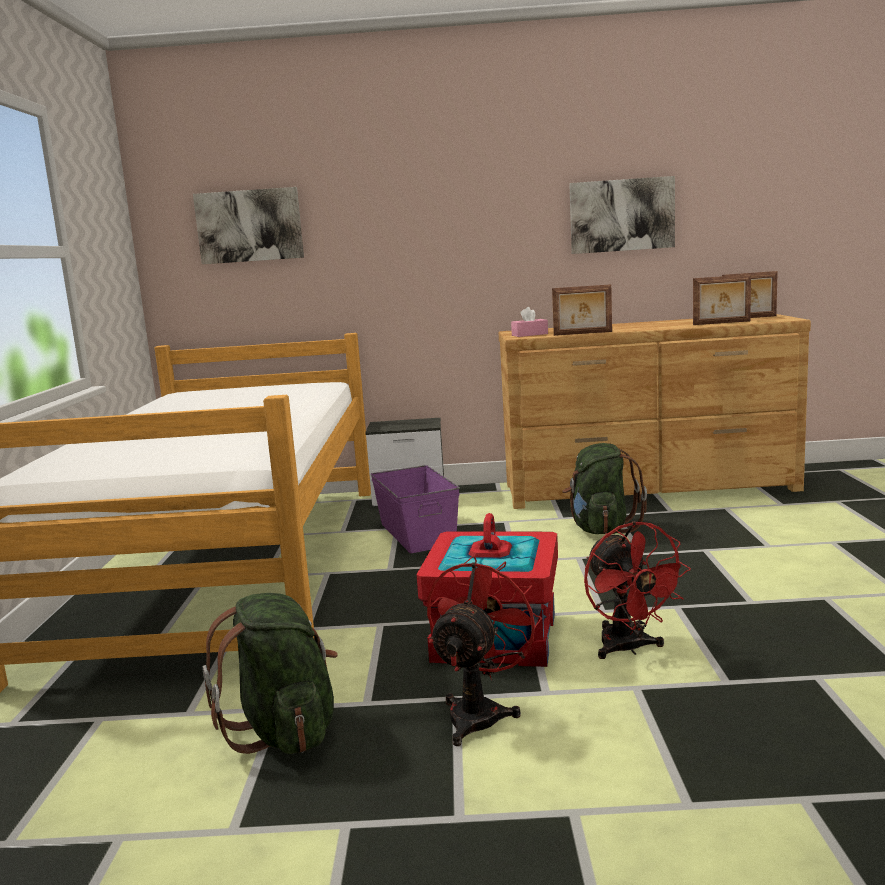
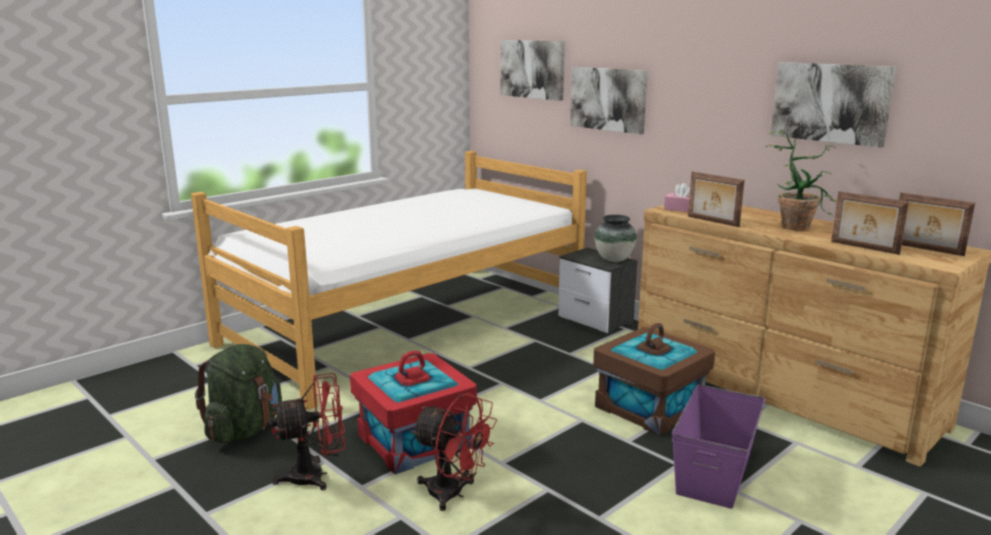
camera: 45 degrees right, 5 degrees up
purple storage box [371,465,460,553] -> purple storage box moved to [672,384,766,509]
green backpack [562,443,647,534] -> brown storage box [593,323,715,436]
red fan [584,521,691,659] -> red fan turned 90 degrees counterclockwise [411,393,497,511]
none -> picture [570,67,648,134]
none -> vase [595,215,637,262]
none -> potted plant [765,130,837,230]

